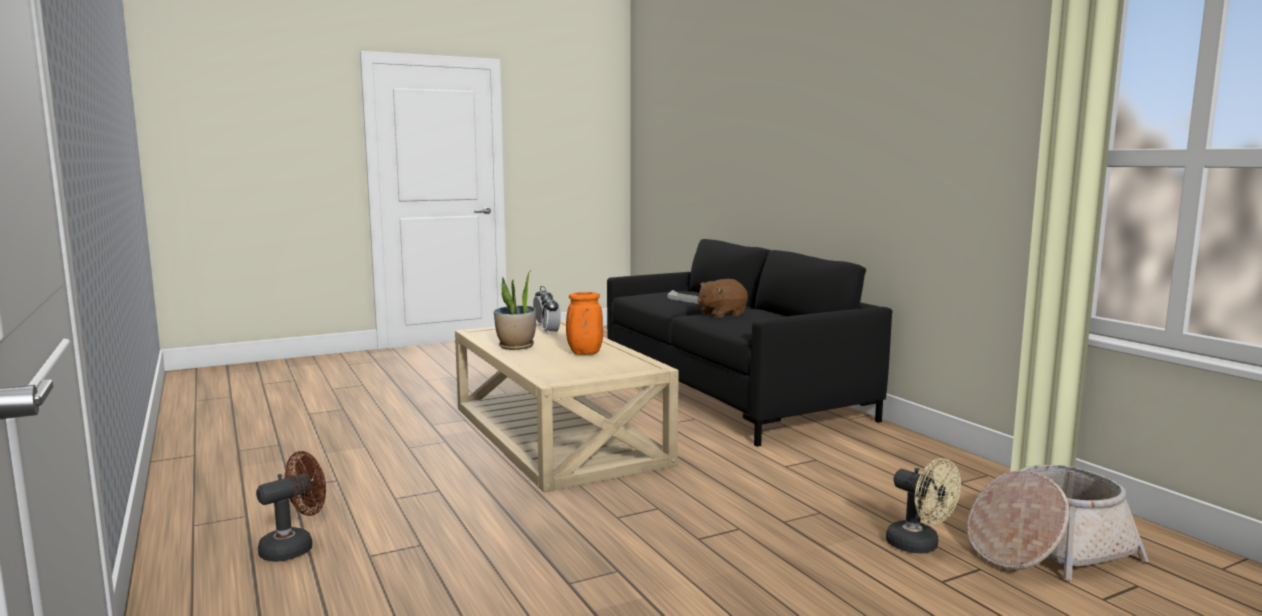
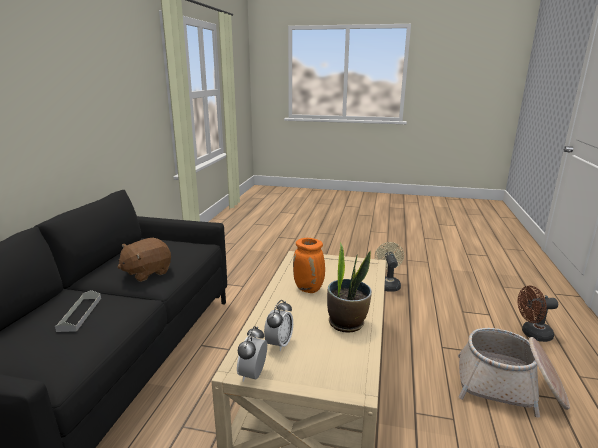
camera: 140 degrees left, 10 degrees up
brown plush toy [697,279,748,318] -> brown plush toy turned 120 degrees clockwise [117,238,171,282]
beige fan [886,458,961,553] -> beige fan moved to [375,242,404,292]
basket [967,465,1149,580] -> basket moved to [458,328,570,417]

